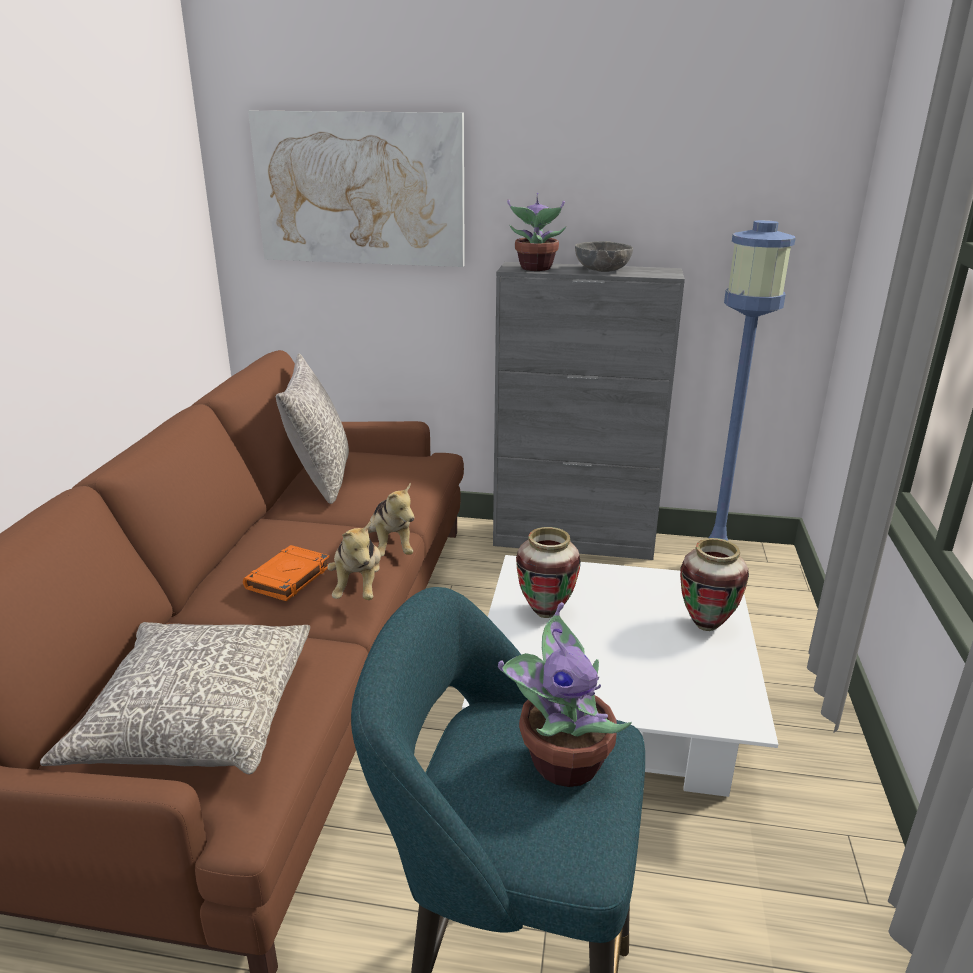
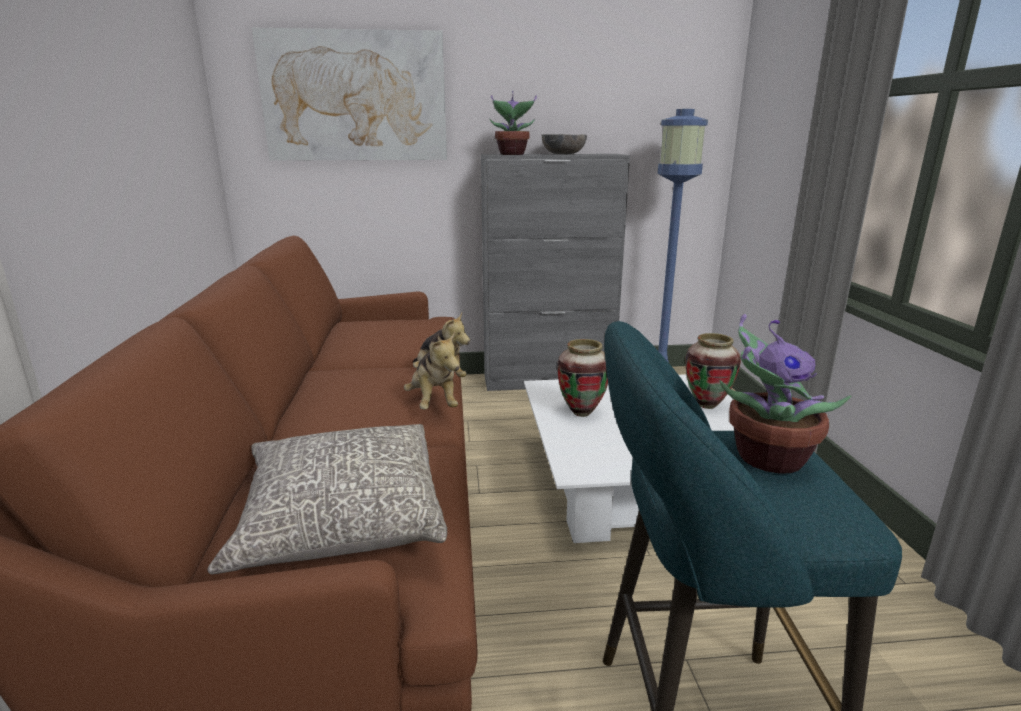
camera: 15 degrees left, 5 degrees down
orange book [243,545,329,601] -> none
grey pillow [276,354,349,504] -> none

